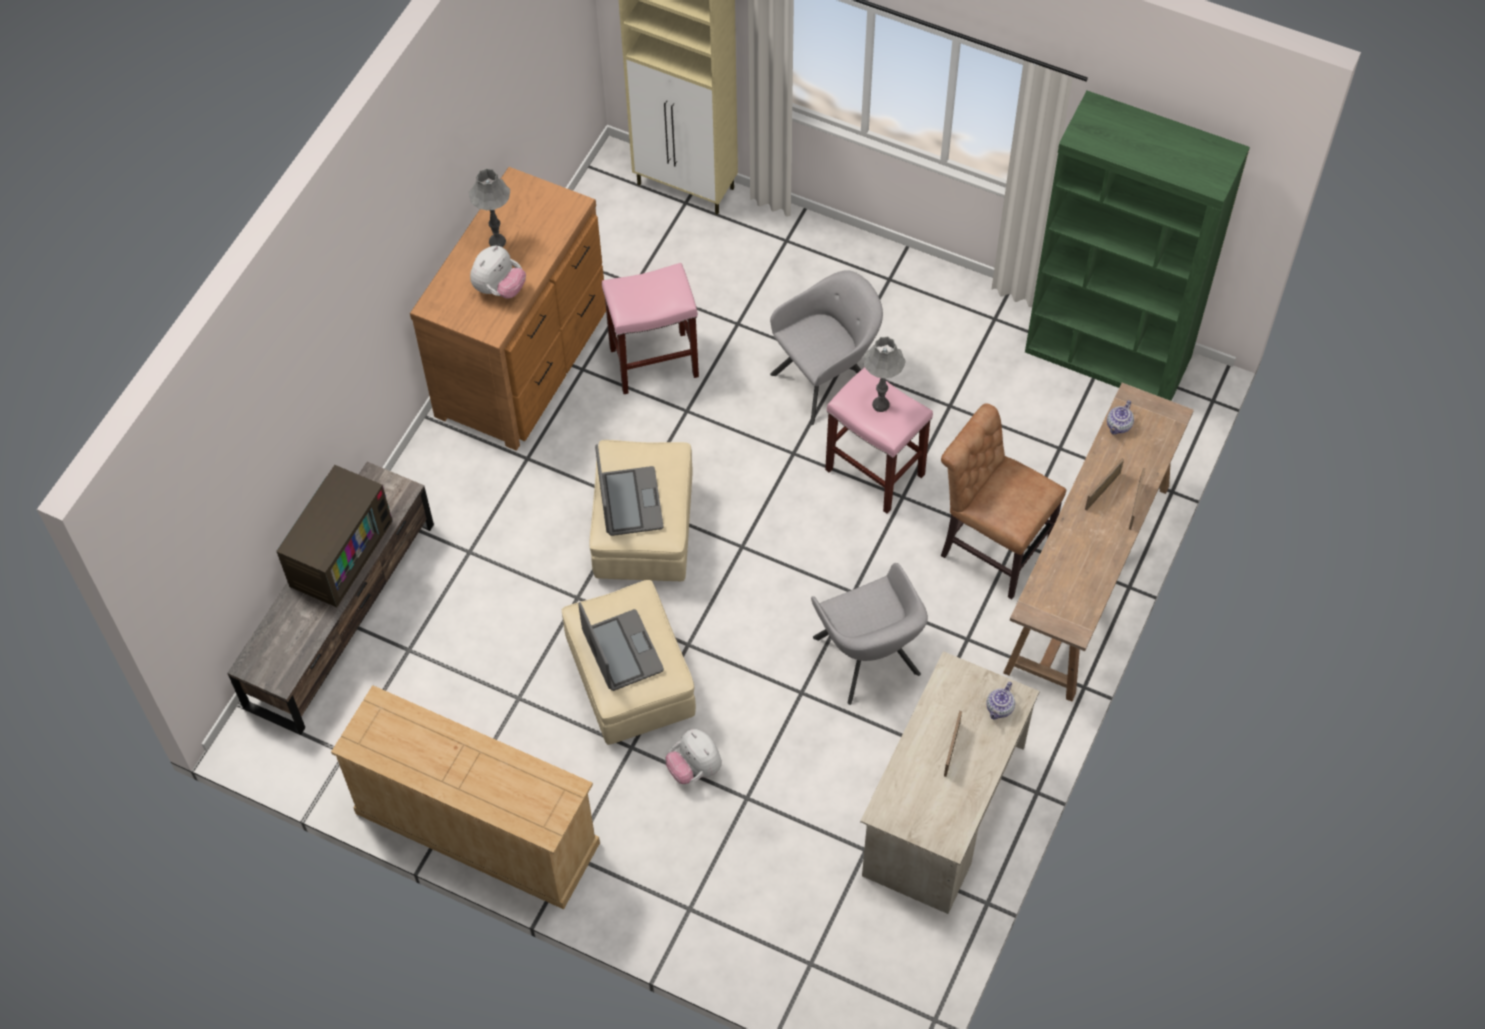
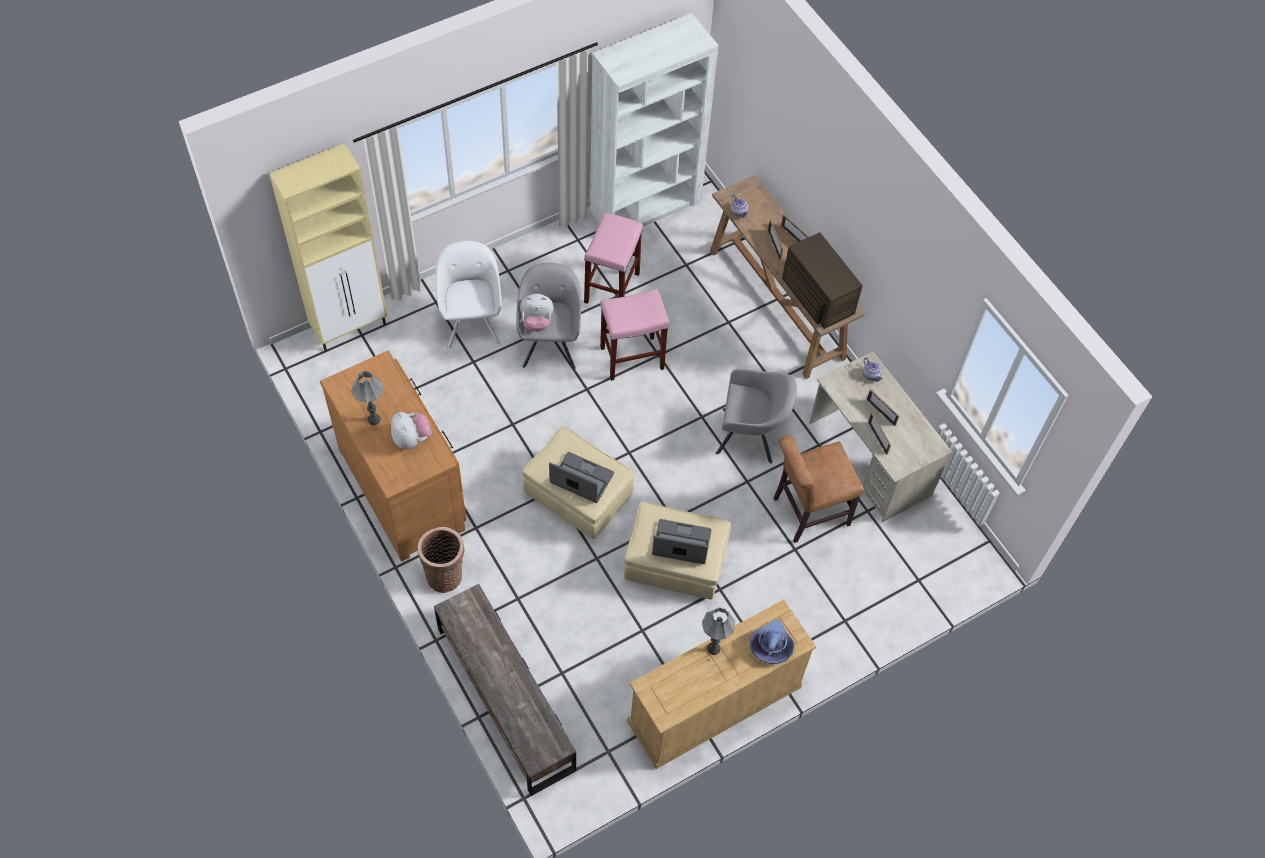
camera: 60 degrees left, 0 degrees up
television [276,465,392,607] -> television moved to [782,232,863,329]
pink stool [602,263,699,394] -> pink stool moved to [584,213,643,304]
plush toy [666,729,722,784] -> plush toy moved to [520,294,554,332]
grey table lamp [864,336,906,412] -> grey table lamp moved to [702,607,735,655]
brown chair [941,403,1066,599] -> brown chair moved to [774,435,864,543]
green bookcase [1025,91,1250,401] -> white bookcase [590,13,718,227]
none -> basket [418,527,464,593]
none -> white armchair [436,241,502,349]
none -> purple hat [749,619,795,664]
none -> picture frame [868,412,891,455]

